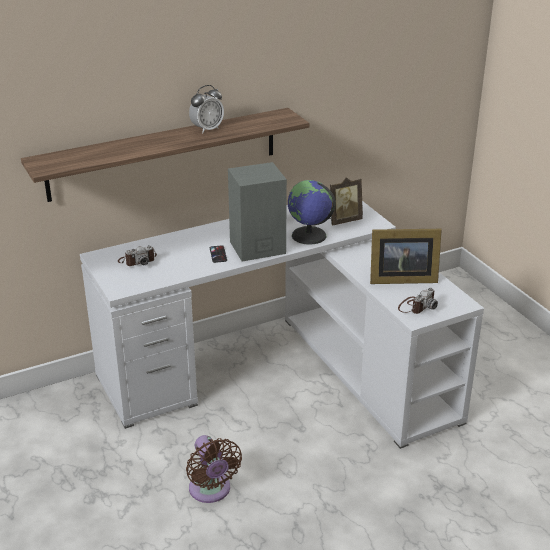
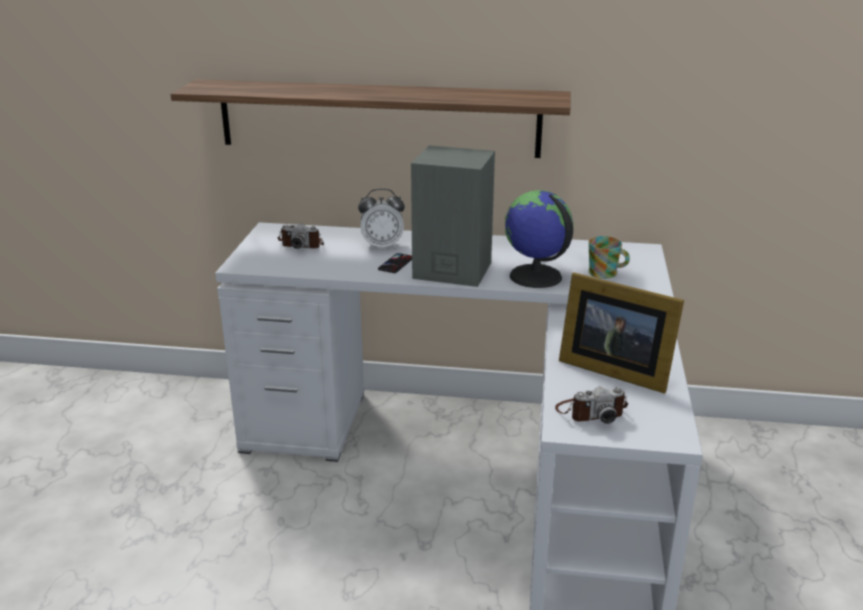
camera: 35 degrees right, 5 degrees down
brown fan [186,435,242,503] -> none
alarm clock [189,85,224,133] -> alarm clock moved to [358,188,405,250]
picture frame [329,177,363,225] -> mug [588,236,630,279]

